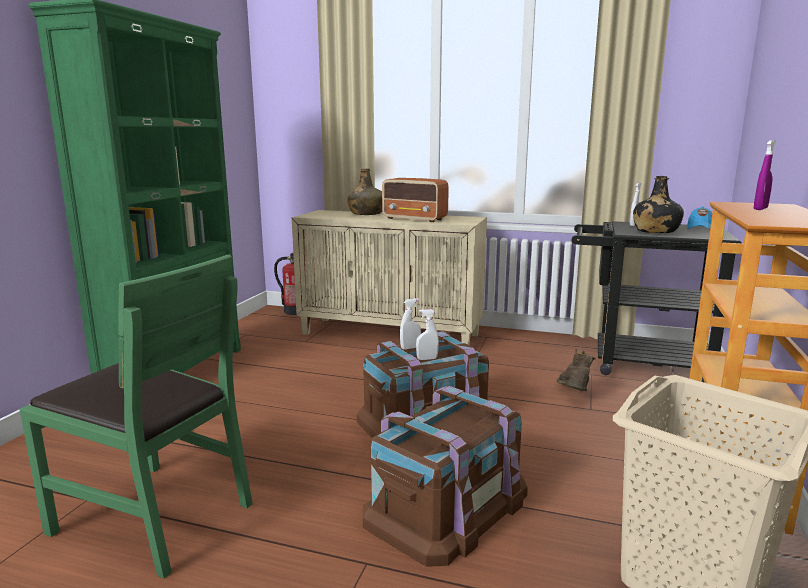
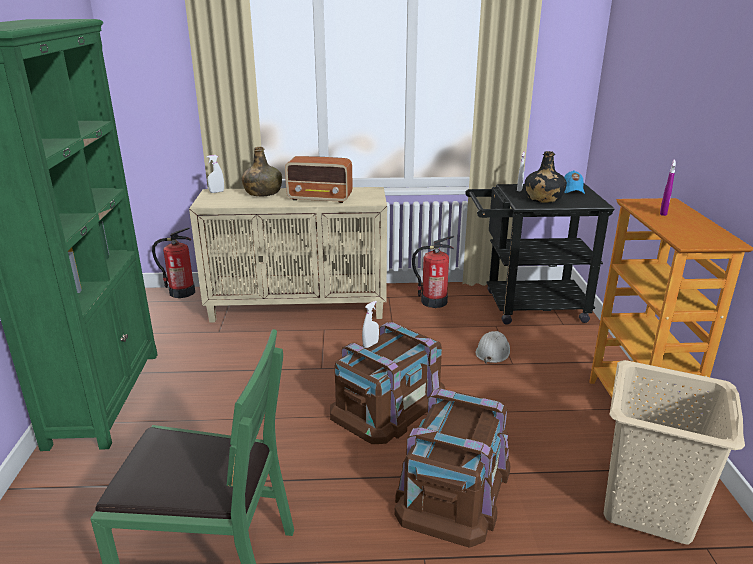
camera: 20 degrees left, 10 degrees up
white spray bottle [416,309,439,360] -> white spray bottle moved to [207,155,224,193]
brown boot [557,349,596,391] -> white hard hat [476,331,510,364]
none -> fire extinguisher [412,236,454,308]

